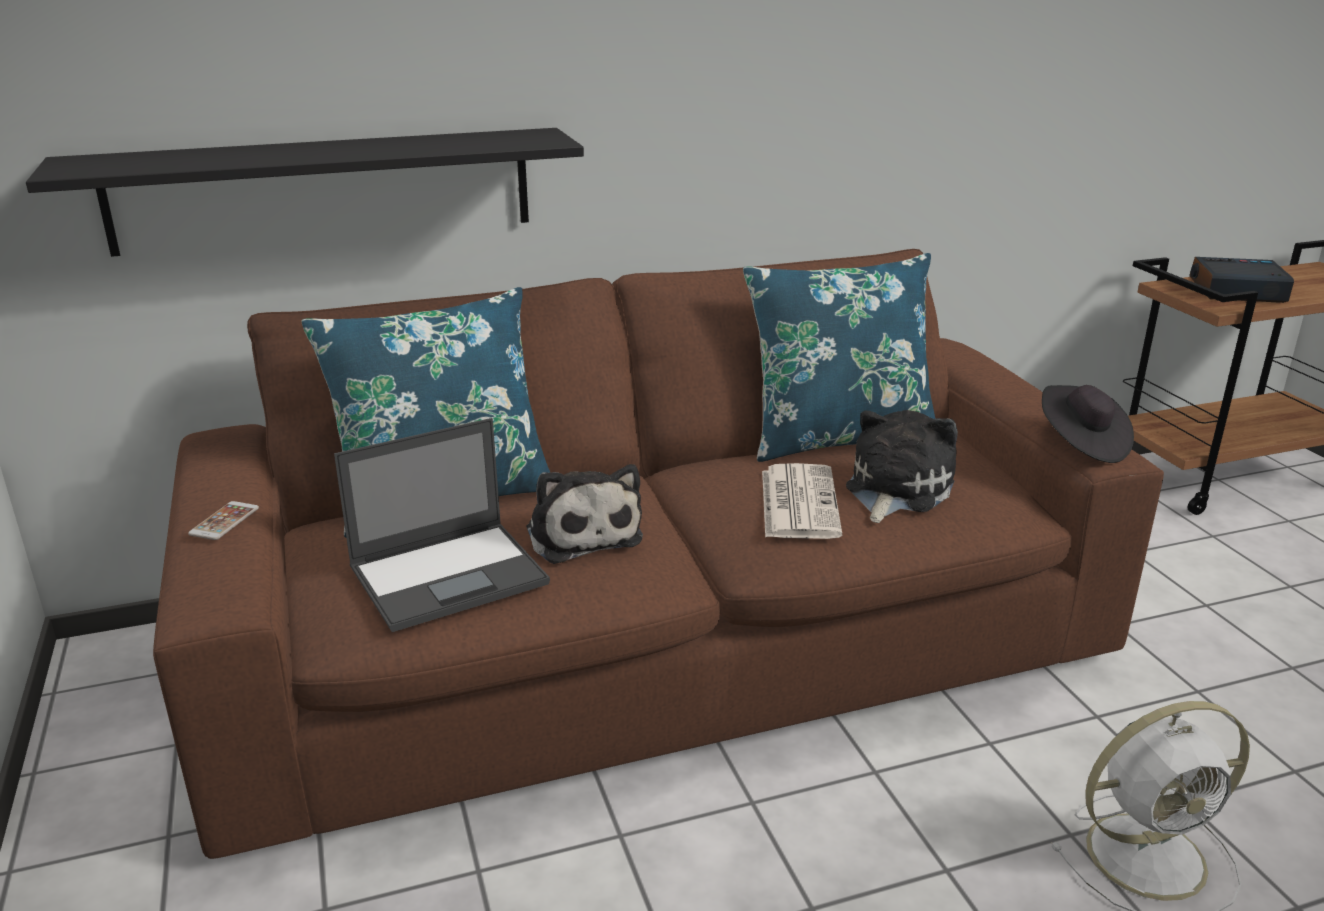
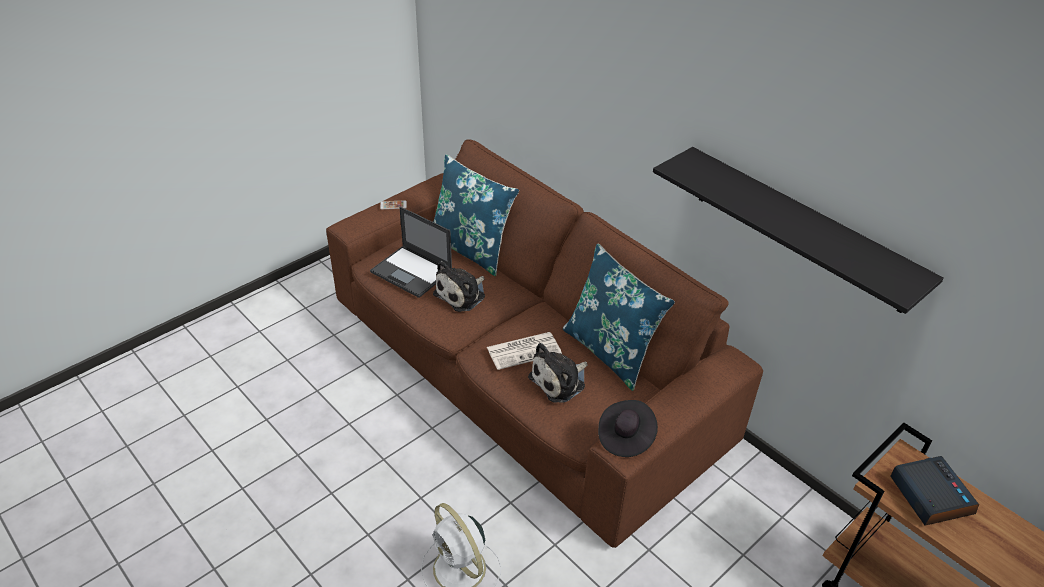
camera: 65 degrees right, 15 degrees up
black shelf [26,128,584,257] -> black shelf moved to [653,147,944,314]
plush toy [846,410,958,523] -> plush toy turned 135 degrees clockwise [528,343,588,403]

